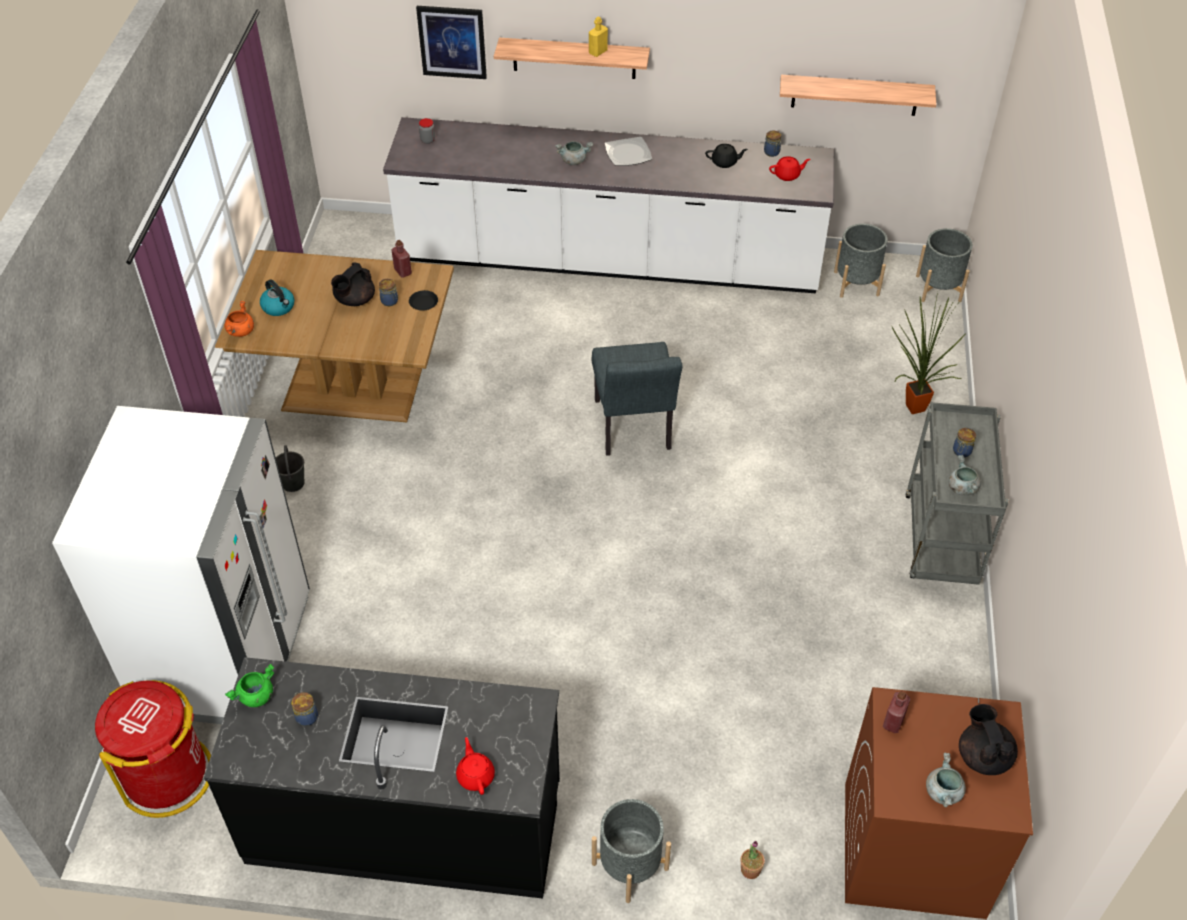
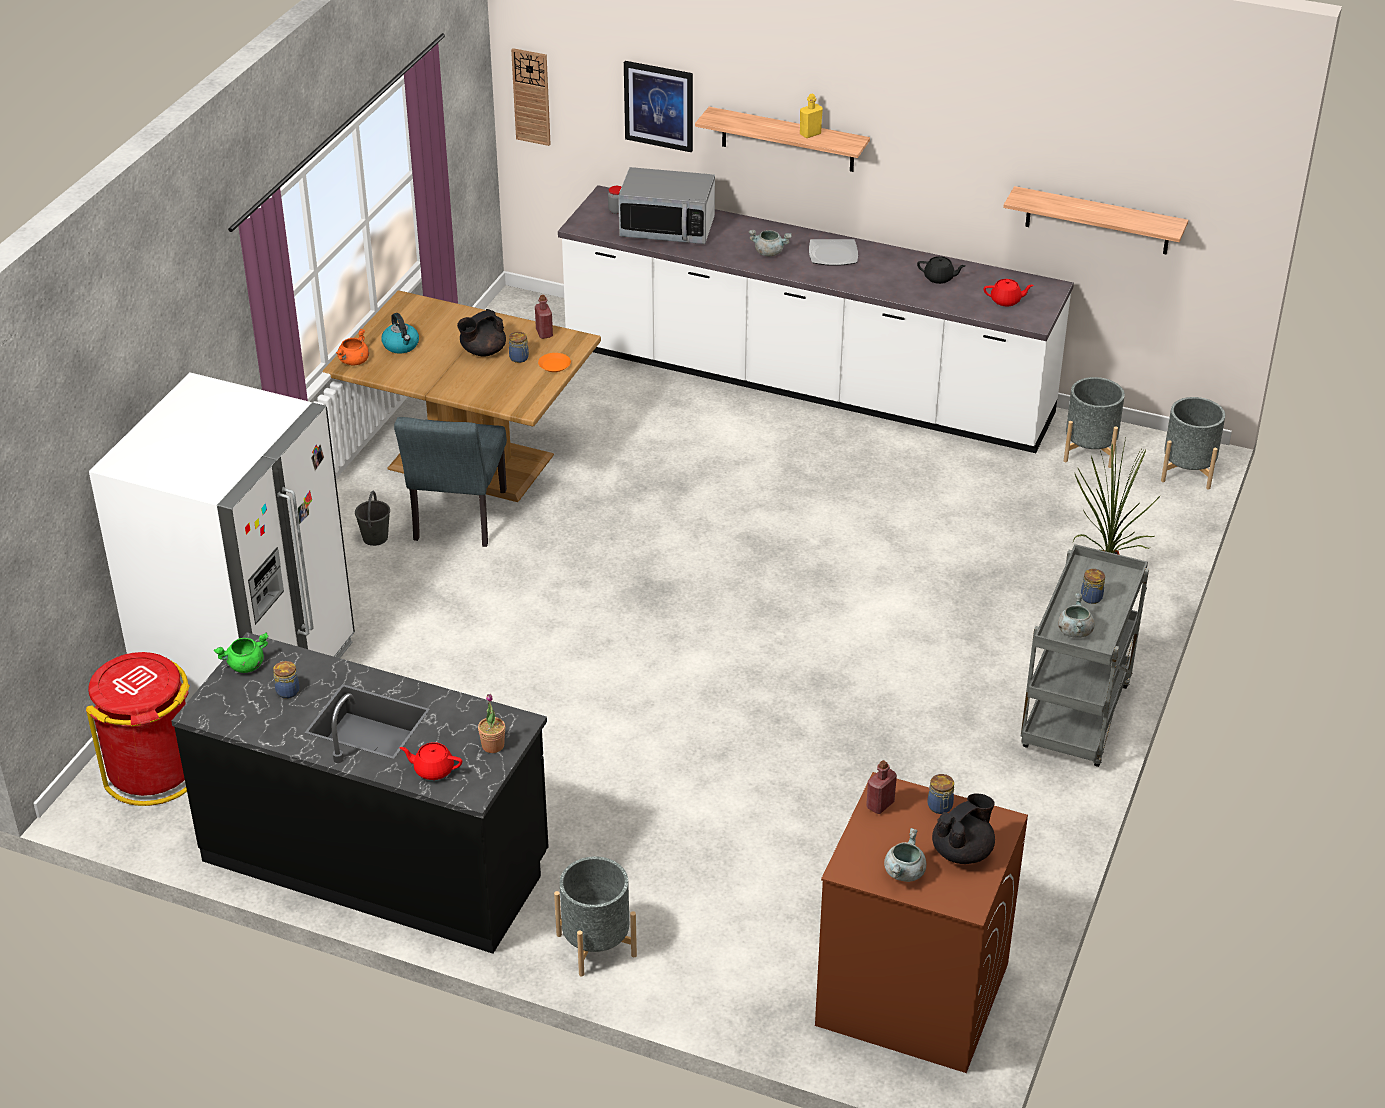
camera: 15 degrees right, 10 degrees down
black plate [409,290,438,311] -> orange plate [538,353,571,372]
red teapot [456,737,495,795] -> red teapot turned 75 degrees counterclockwise [399,742,462,780]
grey chair [592,342,682,455] -> grey chair moved to [394,417,507,547]
potted plant [741,841,765,879] -> potted plant moved to [478,694,505,753]
jar [764,131,781,157] -> jar moved to [928,774,954,814]
black teapot [959,704,1018,775] -> black teapot turned 45 degrees clockwise [932,794,995,864]
none -> wall clock [511,48,551,146]
none -> microwave [618,167,715,244]

